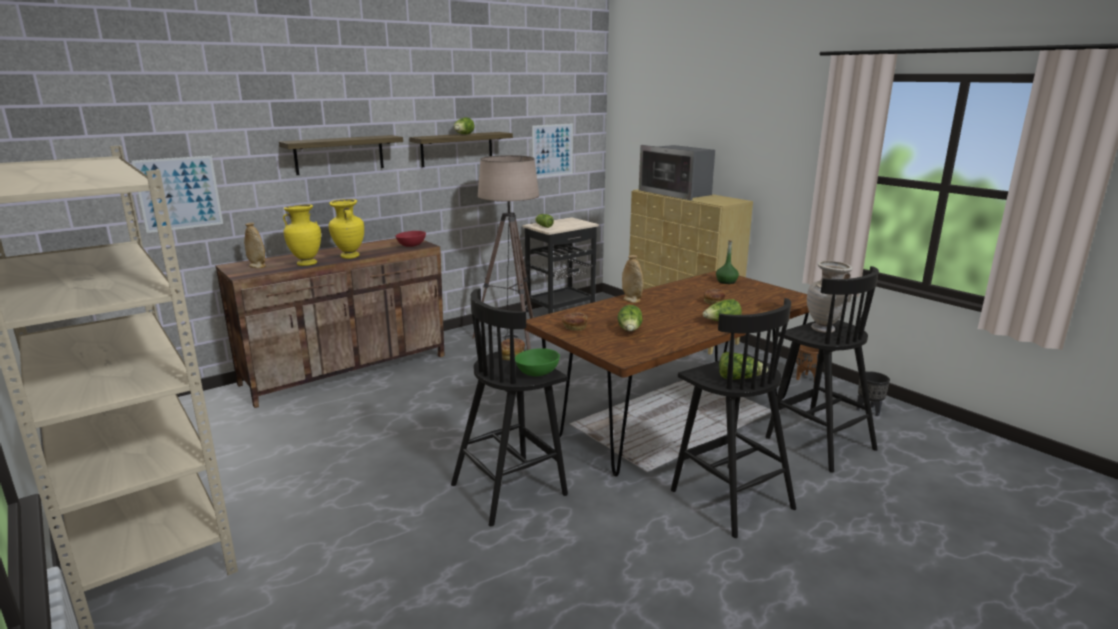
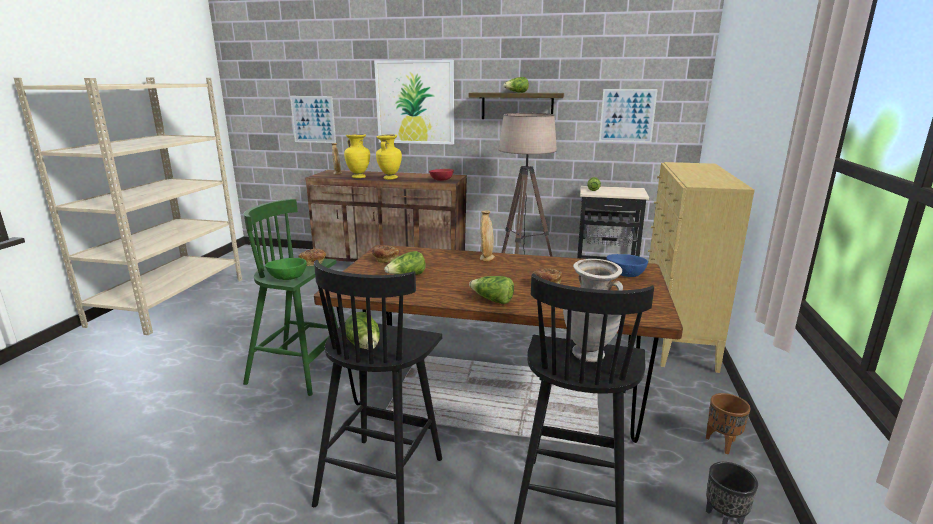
camera: 50 degrees right, 0 degrees up
shelf [279,135,403,175] -> picture [374,60,454,145]
black stool [451,288,568,526] -> green stool [243,199,338,396]
microwave [639,145,715,200] -> none
green bottle [716,240,739,284] -> blue bowl [606,254,648,277]

